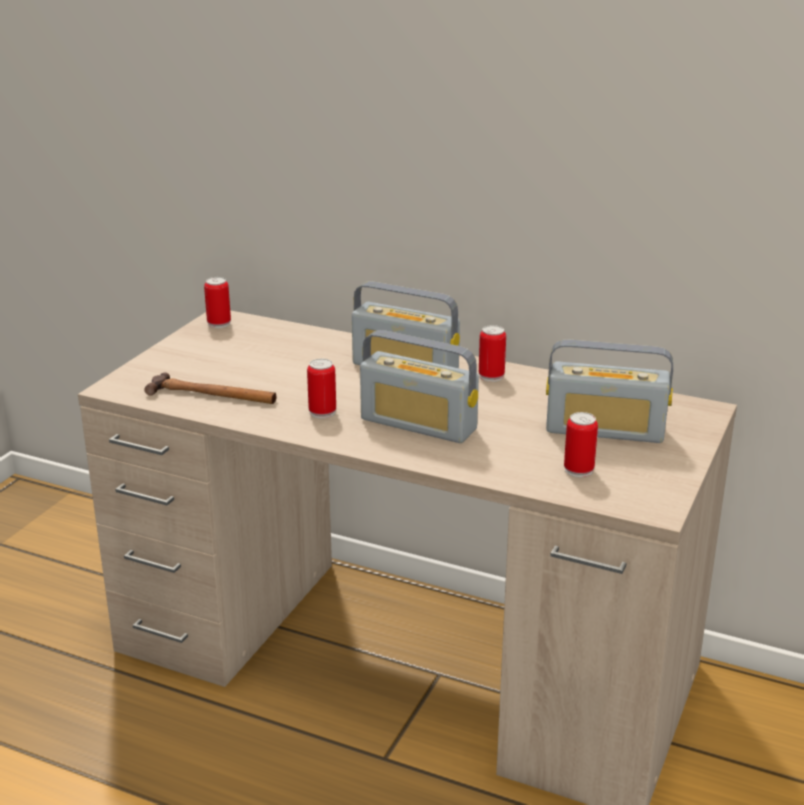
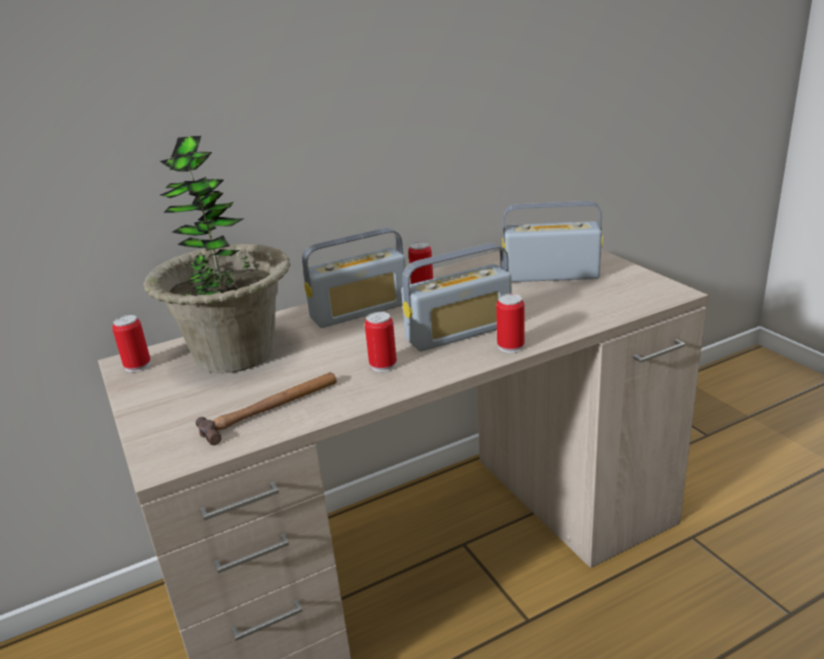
camera: 50 degrees left, 0 degrees up
radio [546,340,673,443] -> radio turned 135 degrees counterclockwise [502,201,603,282]
can [564,412,598,478] -> can moved to [496,294,525,353]
none -> potted plant [144,136,290,373]

